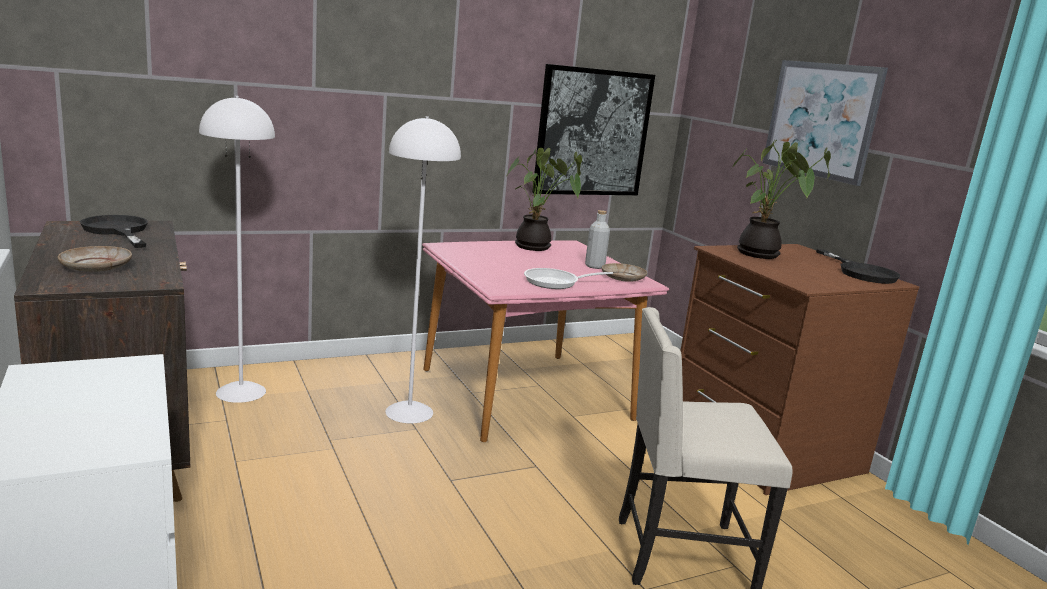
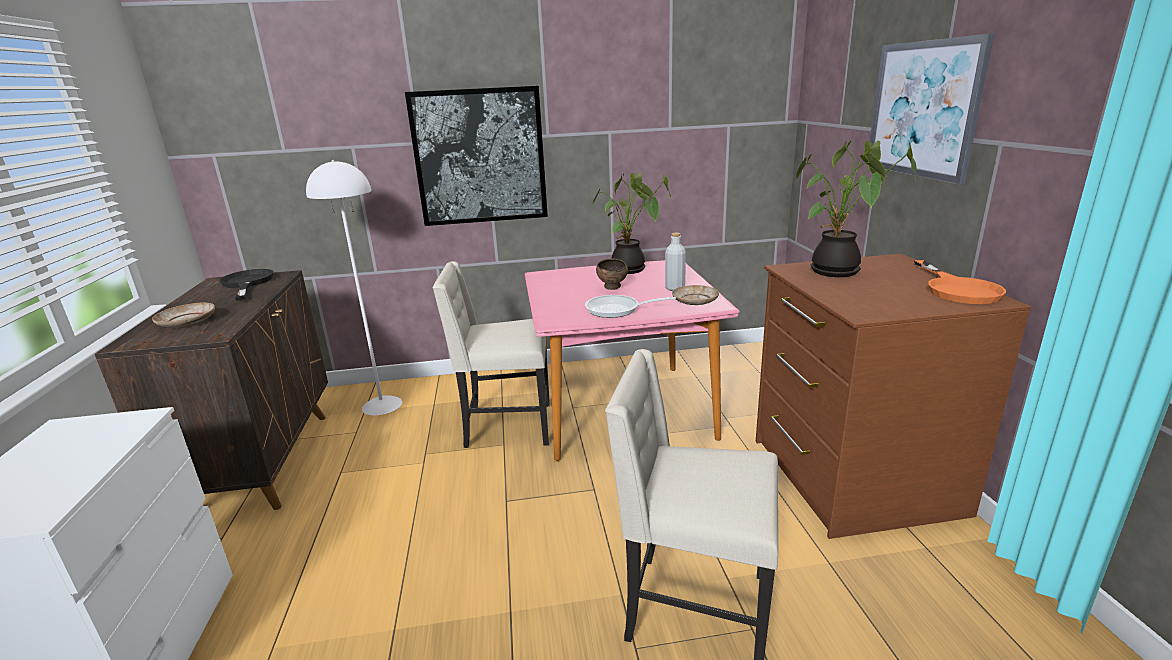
camera: 20 degrees right, 5 degrees up
white floor lamp [385,116,461,423] -> beige chair [432,261,550,448]
picture [532,64,655,195] -> picture moved to [405,86,548,226]
black frying pan [816,249,901,284] -> orange frying pan [914,260,1006,304]
none -> brown bowl [596,258,628,290]

